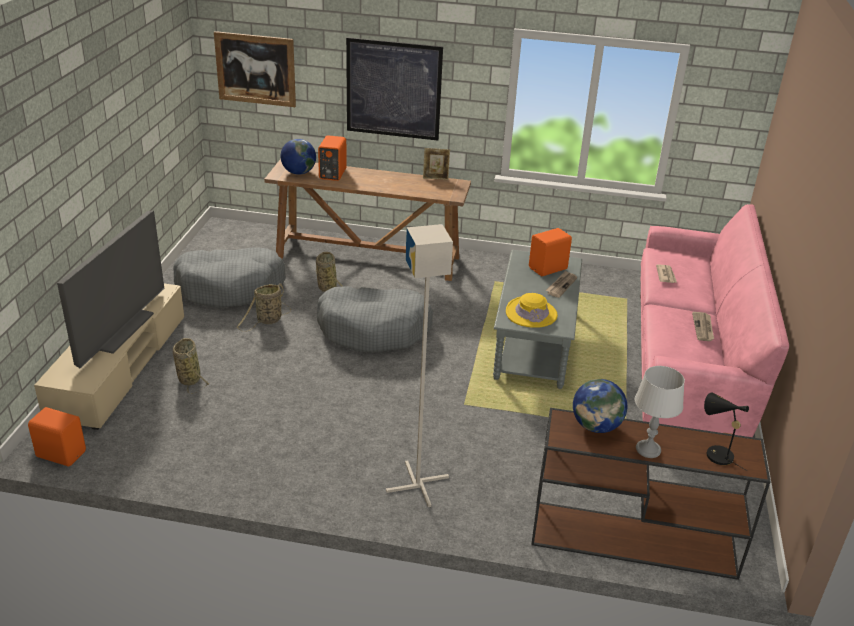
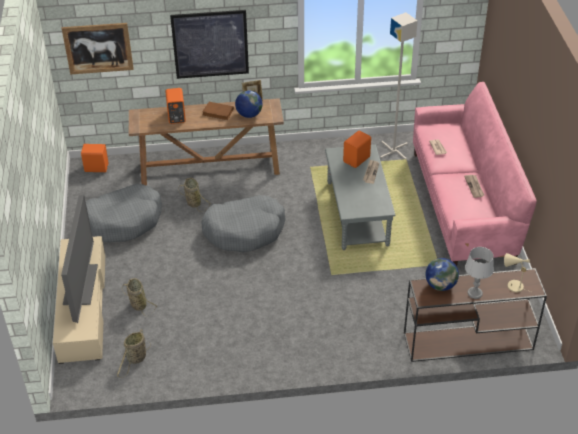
camera: 15 degrees left, 10 degrees up
orange speaker [28,407,86,467] -> orange speaker moved to [81,144,108,172]
basket [237,283,291,332] -> basket moved to [117,329,151,378]
globe [280,139,316,175] -> globe moved to [235,90,263,118]
grey floor lamp [386,224,453,507] -> grey floor lamp moved to [380,12,418,160]
yellow hat [506,293,558,328] -> none
black table lamp [704,392,749,471] -> beige table lamp [504,253,533,293]
none -> brown book [202,102,234,120]

